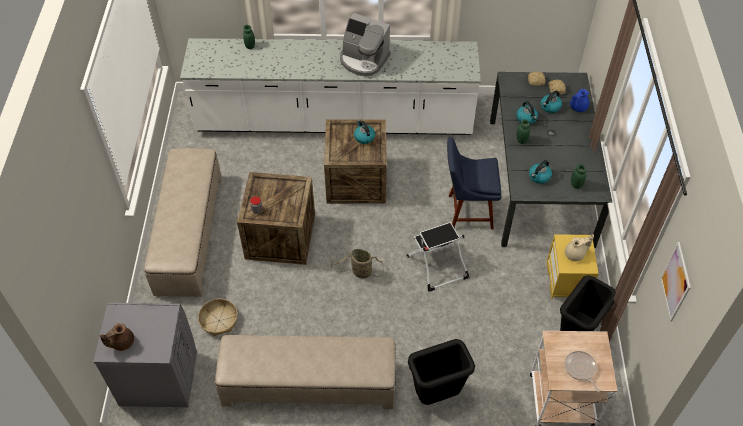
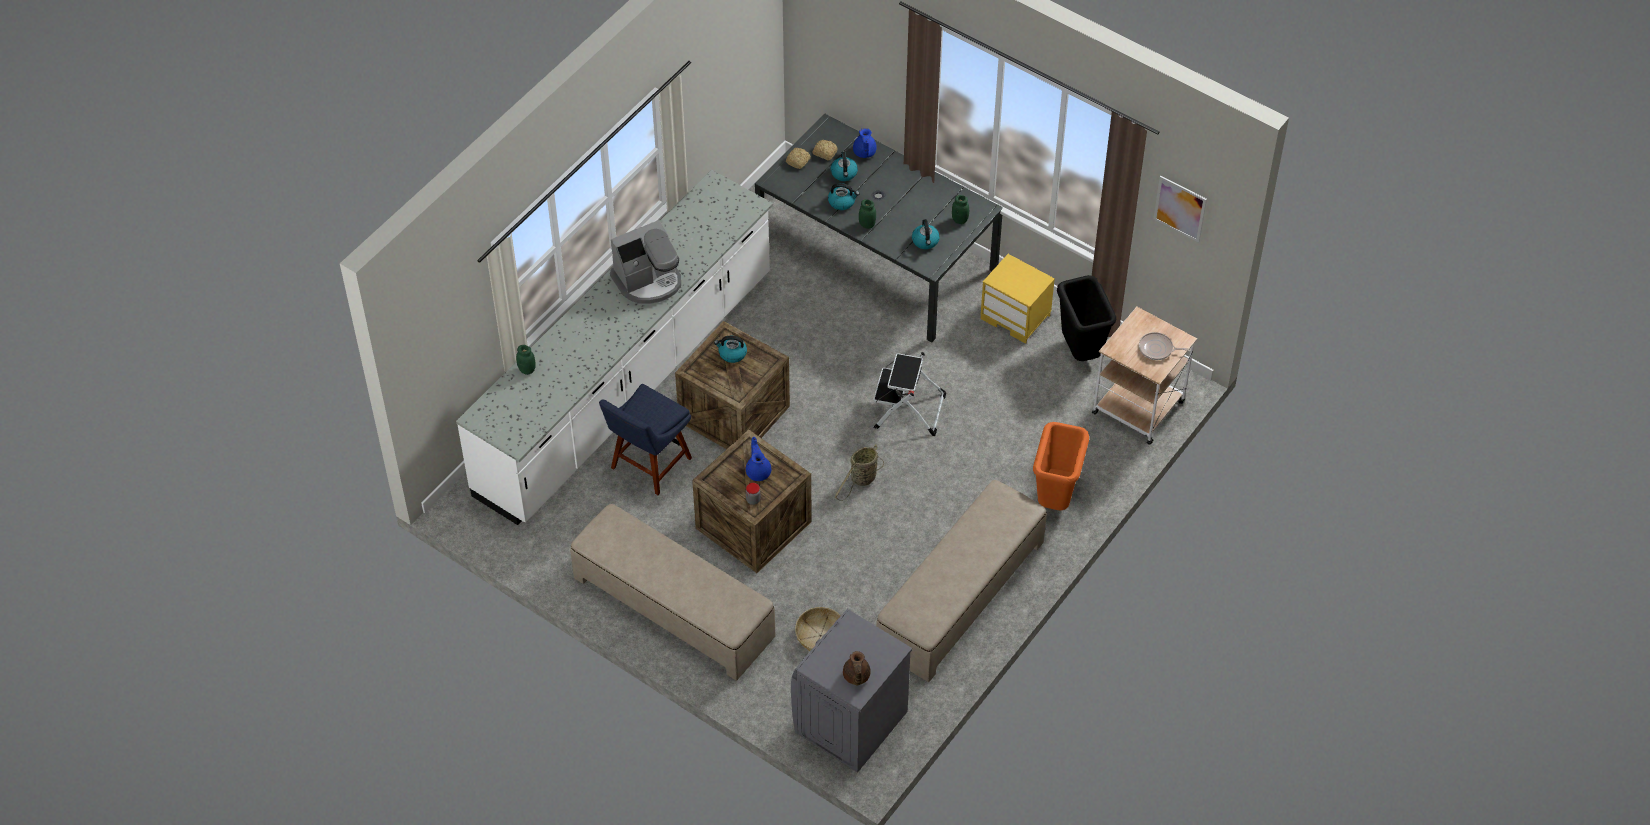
camera: 55 degrees left, 0 degrees up
black trash can [408,339,475,405] -> orange trash can [1033,422,1089,510]
blue chair [447,137,502,229] -> blue chair moved to [599,384,692,495]
beige teapot [565,234,594,261] -> none
none -> blue teapot [746,437,771,481]

